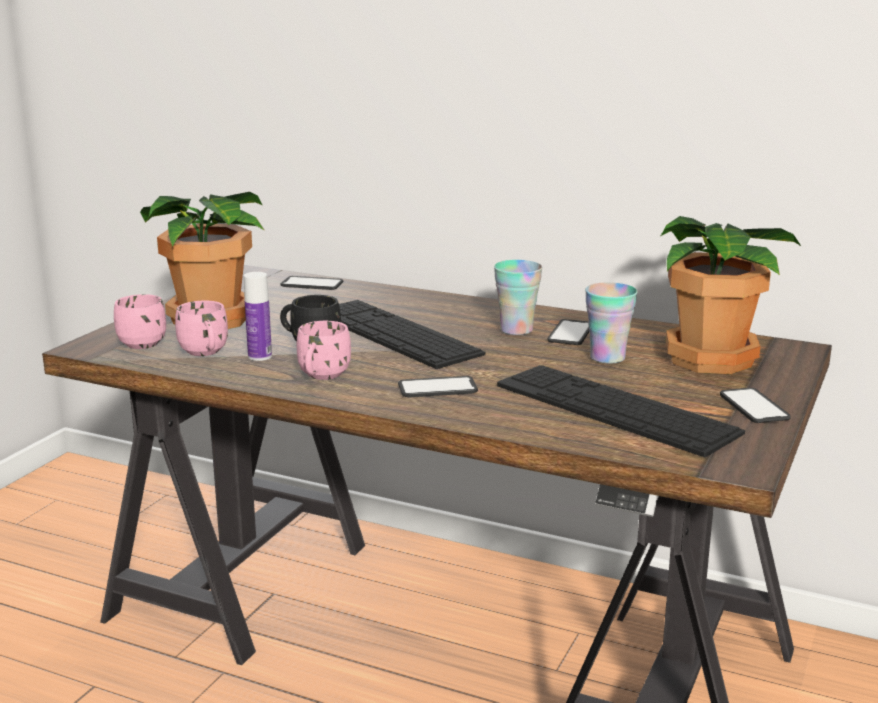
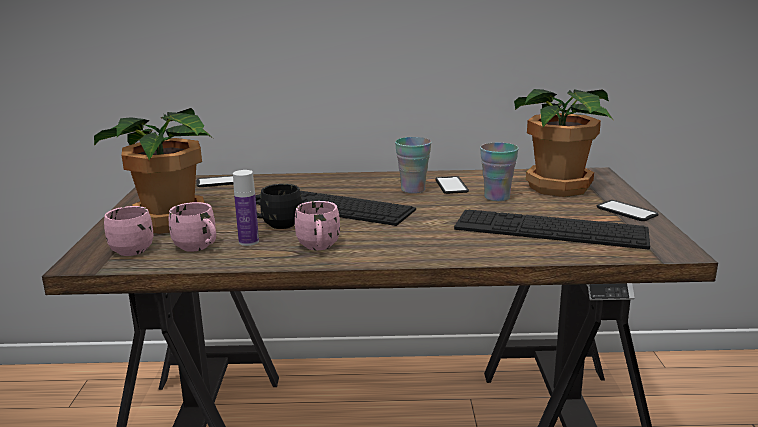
camera: 25 degrees left, 0 degrees up
phone [398,376,478,397] -> none

